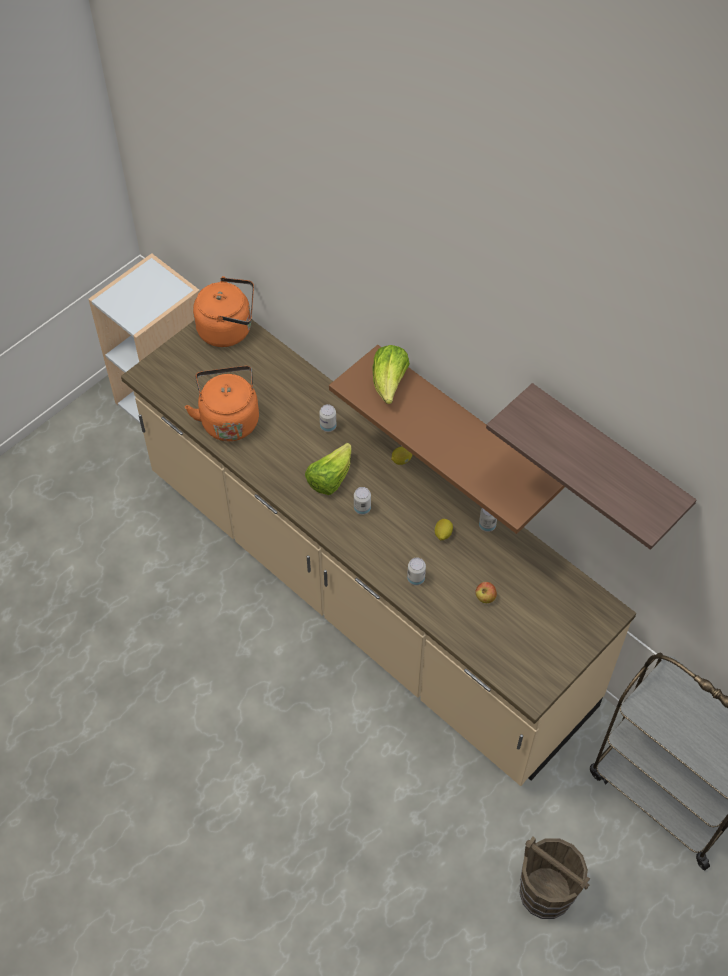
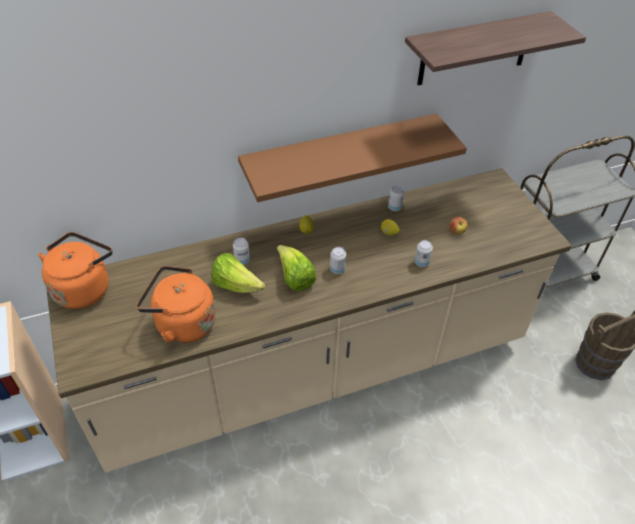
camera: 65 degrees left, 10 degrees down
lettuce [372,345,410,404] -> lettuce moved to [211,253,265,293]

